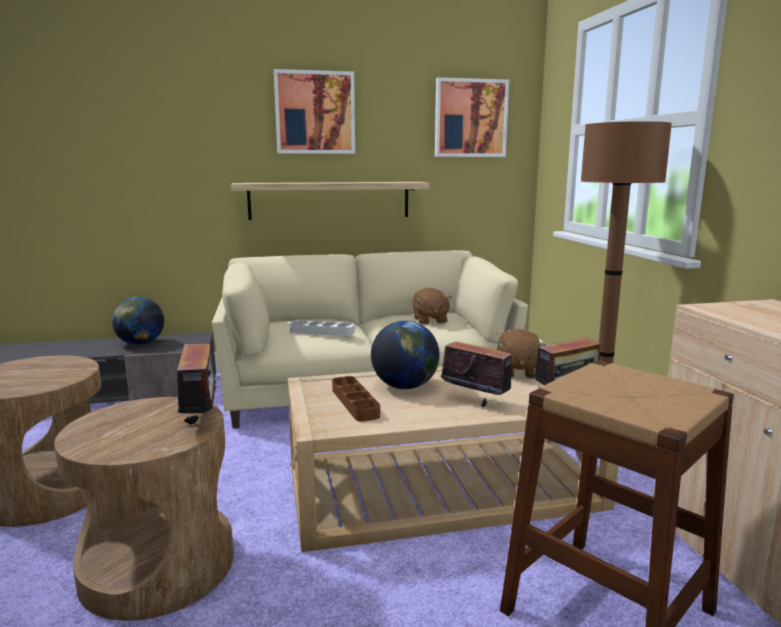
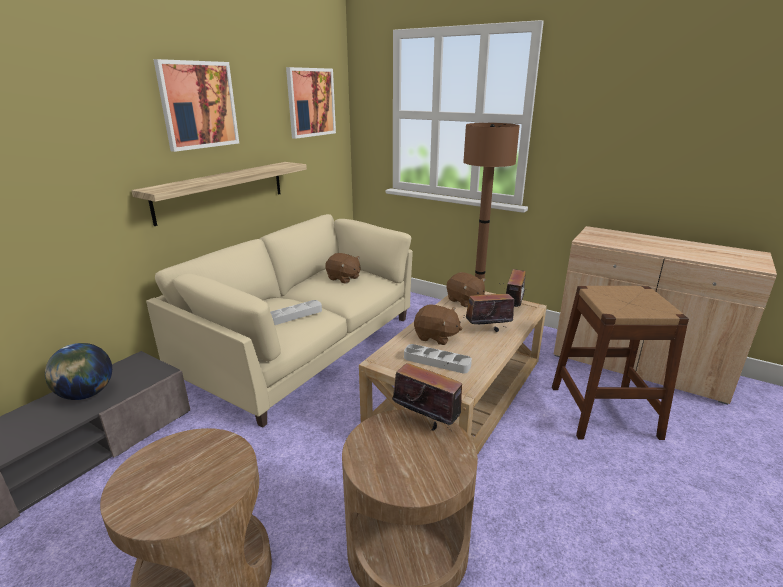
camera: 45 degrees left, 10 degrees up
brown tray [332,376,380,422] -> grey tray [404,344,472,374]
globe [371,321,440,389] -> brown plush toy [414,304,462,345]

